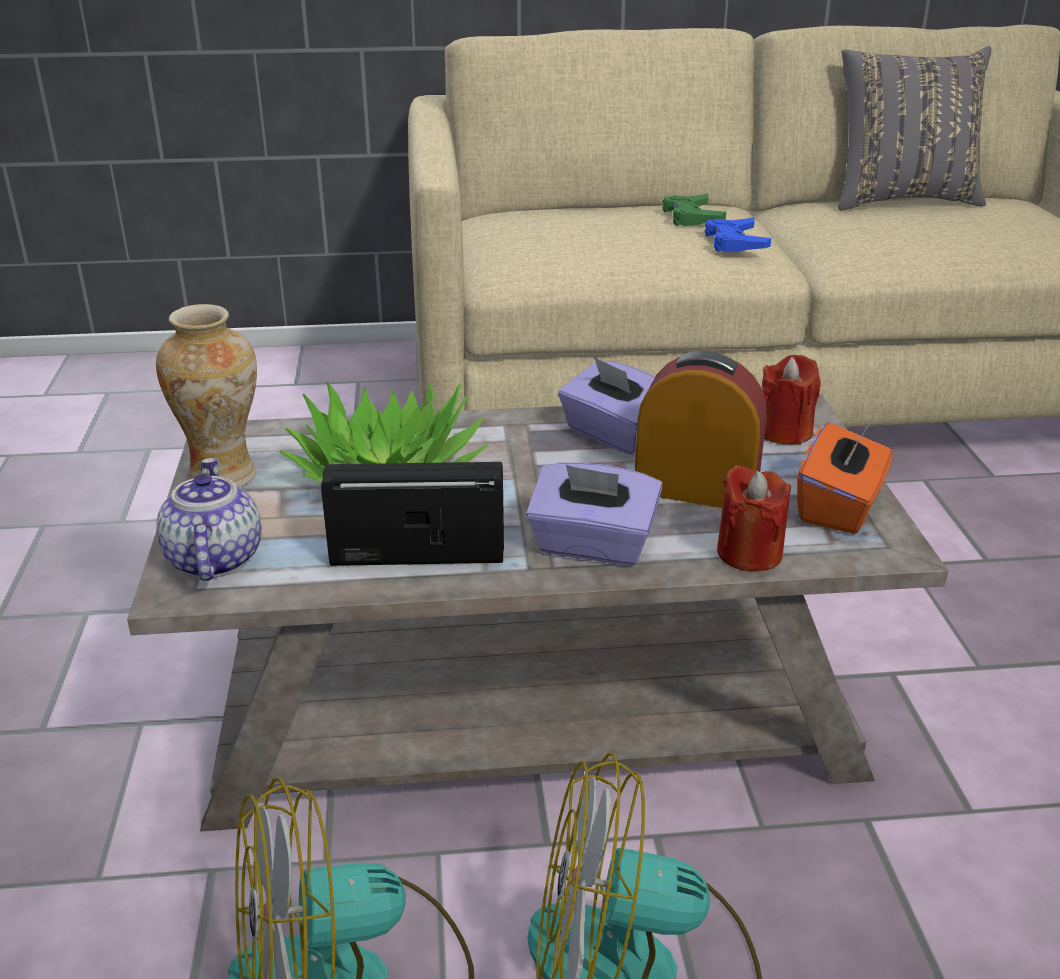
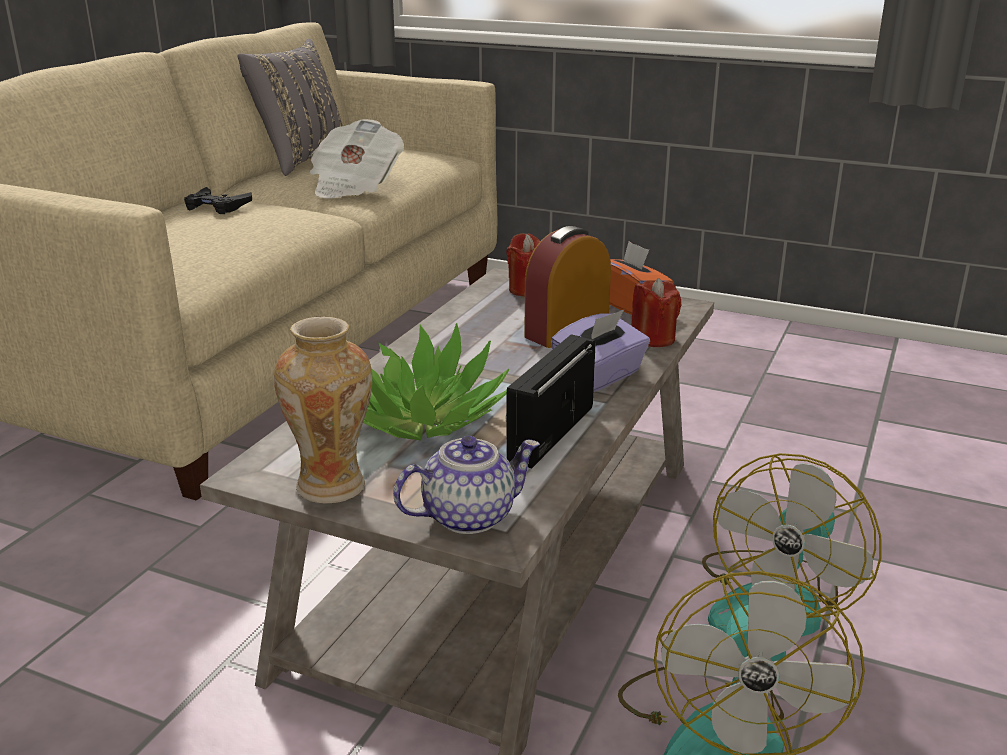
camera: 60 degrees left, 5 degrees down
teapot [156,458,262,581] -> teapot turned 135 degrees clockwise [393,436,540,534]
purple tissue box [558,357,655,455] -> none
green game controller [662,193,726,226] -> black game controller [184,187,252,214]
blue game controller [705,217,771,252] -> none
none -> newspaper [310,119,404,199]

